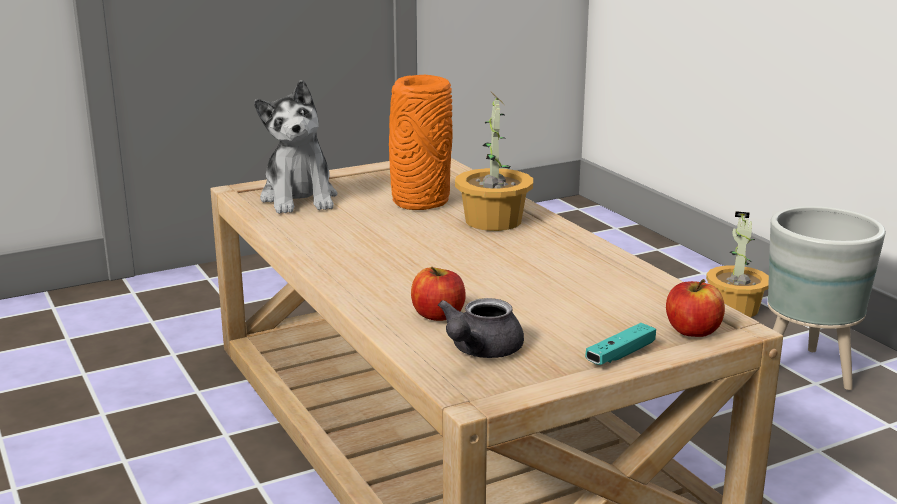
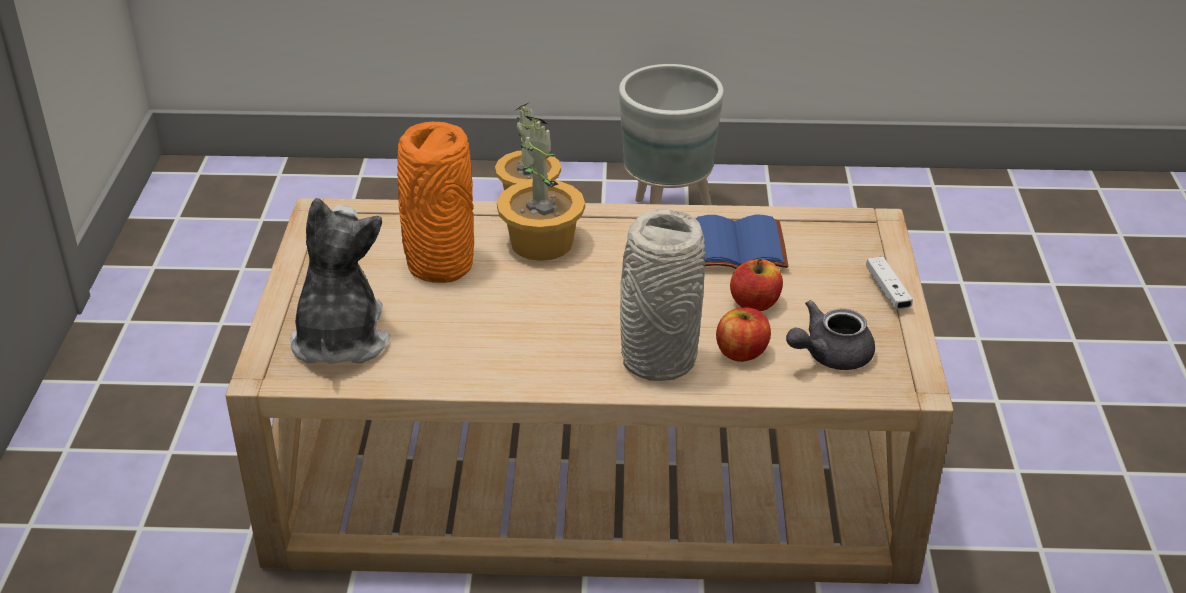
camera: 60 degrees left, 15 degrees up
plush toy [254,80,337,214] -> plush toy turned 105 degrees counterclockwise [290,198,390,364]
grey teapot [438,298,524,358] -> grey teapot turned 90 degrees clockwise [786,300,875,370]
turquoise game controller [585,323,656,365] -> white game controller [866,256,913,309]
apple [666,279,725,337] -> apple moved to [730,258,783,311]
none -> grey vase [620,209,705,381]
none -> blue book [696,215,788,269]

